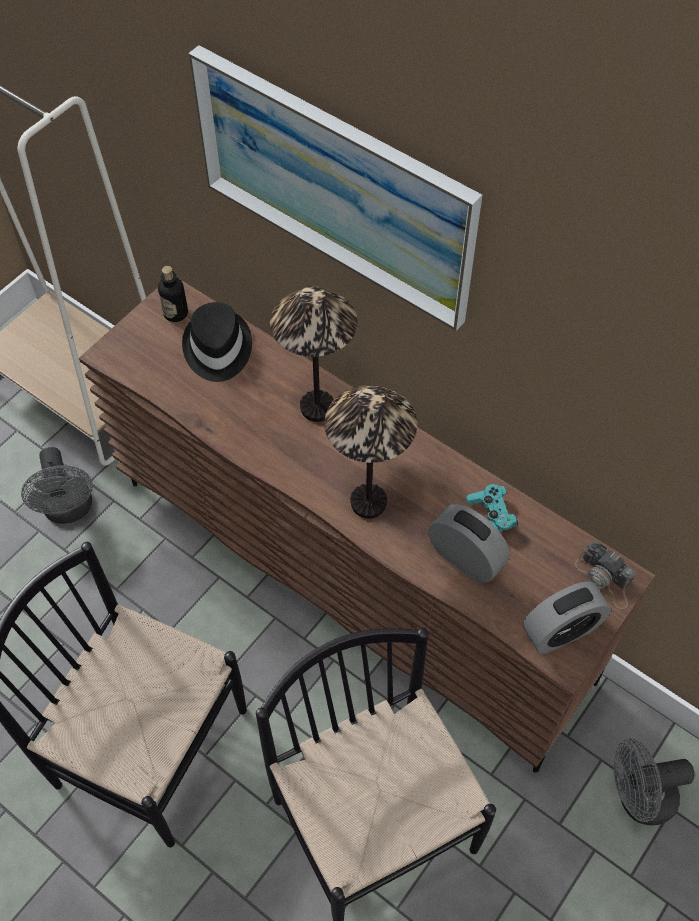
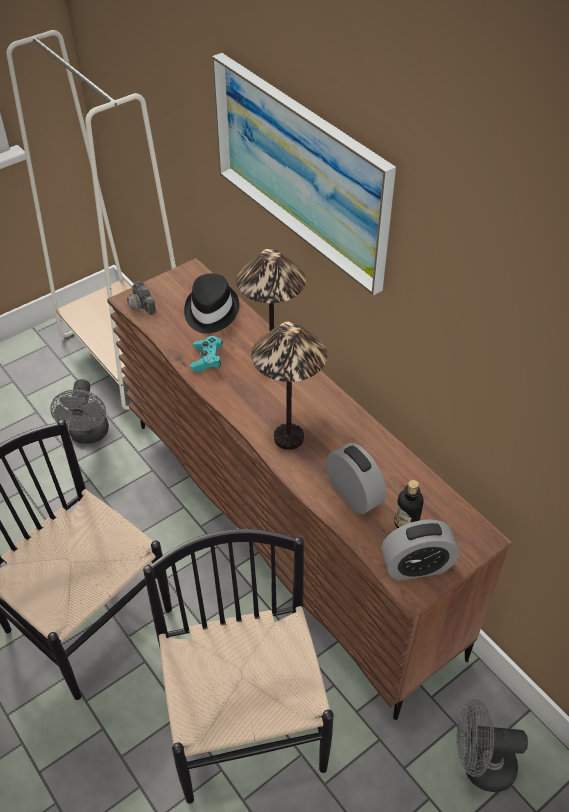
camera: 15 degrees right, 10 degrees down
bottle [158,266,188,322] -> bottle moved to [394,480,424,528]
turquoise game controller [466,484,518,532] -> turquoise game controller moved to [190,336,223,372]
camera [575,541,635,610] -> camera moved to [127,281,156,324]

